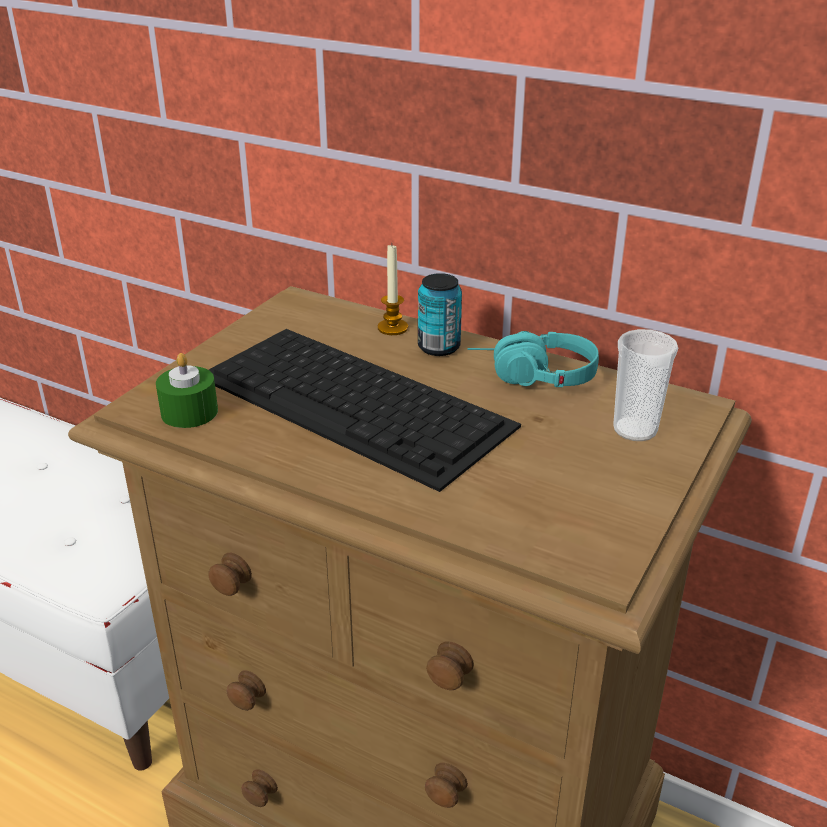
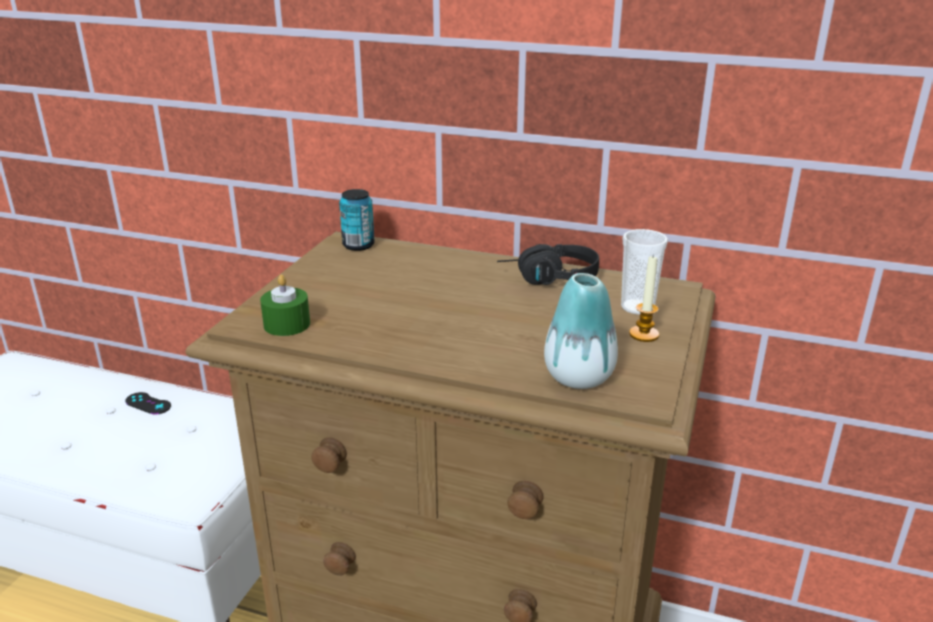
camera: 10 degrees left, 5 degrees down
keyboard [209,329,521,492] -> none
candle [378,245,408,335] -> candle moved to [629,254,659,342]
can [418,273,462,356] -> can moved to [339,189,375,251]
turquoise headphones [467,331,599,387] -> black headphones [497,244,599,285]
none -> black game controller [125,392,171,414]
none -> vase [544,273,618,389]

